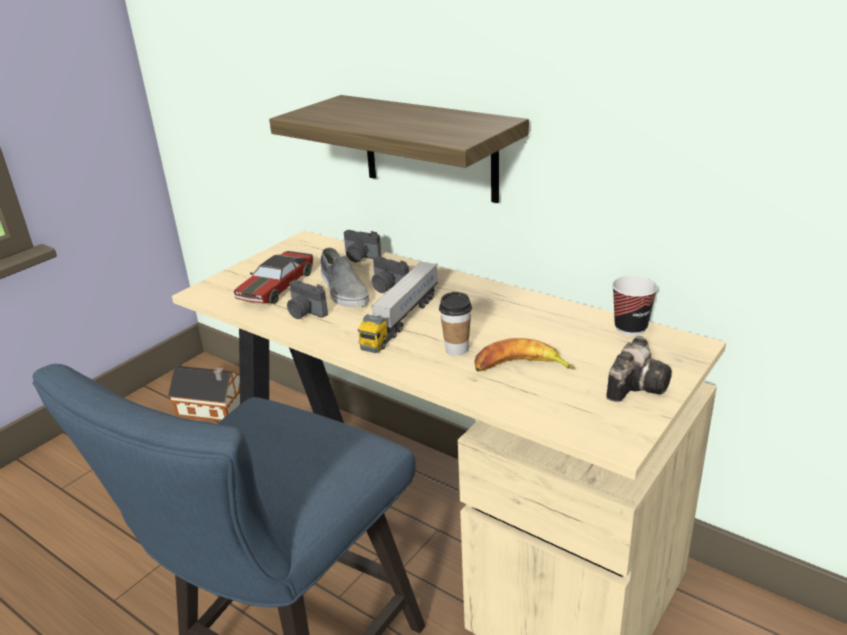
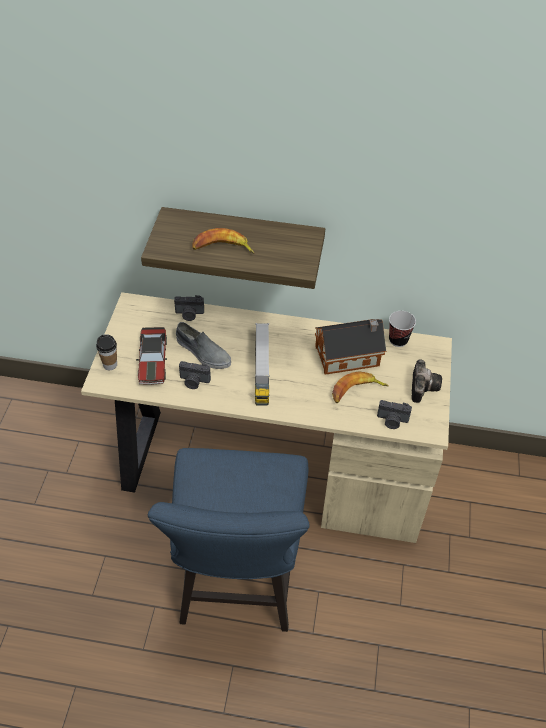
camera: 30 degrees left, 20 degrees up
toy house [168,366,240,421] -> toy house moved to [315,319,386,375]
camera [372,256,409,293] -> camera moved to [377,400,412,429]
cup [439,292,472,356] -> cup moved to [96,334,117,370]
none -> banana [192,228,254,254]

